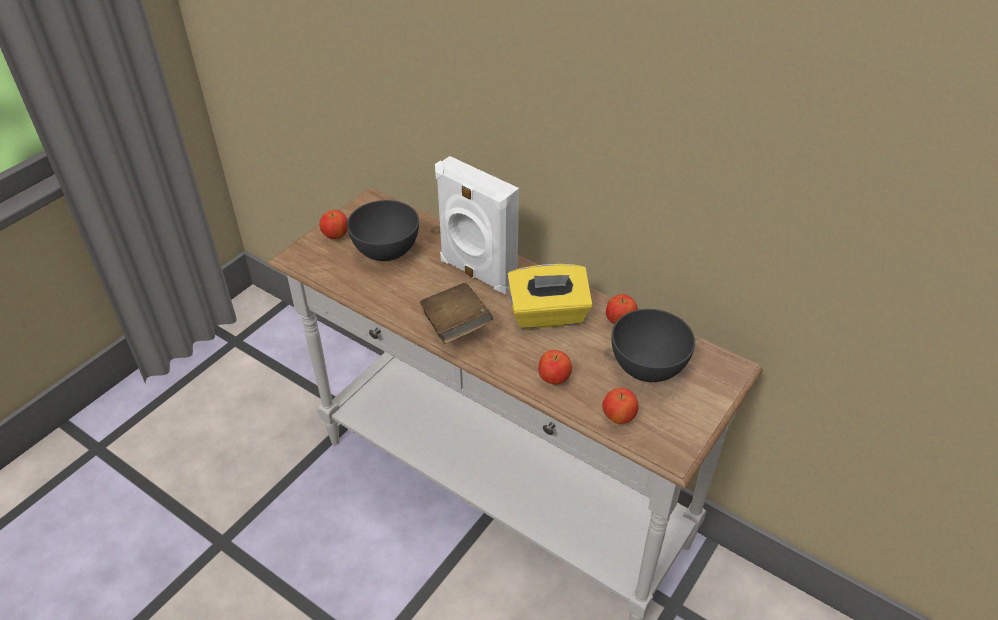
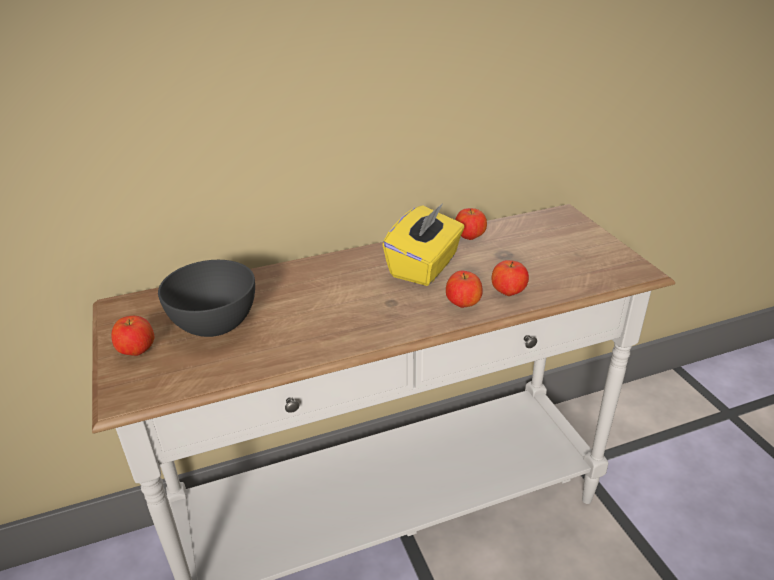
camera: 55 degrees left, 10 degrees down
brown book [420,283,493,344] -> none
white speaker [435,156,519,295] -> none
apple [602,388,639,424] -> apple moved to [446,271,483,308]
grey bowl [612,309,695,382] -> none

